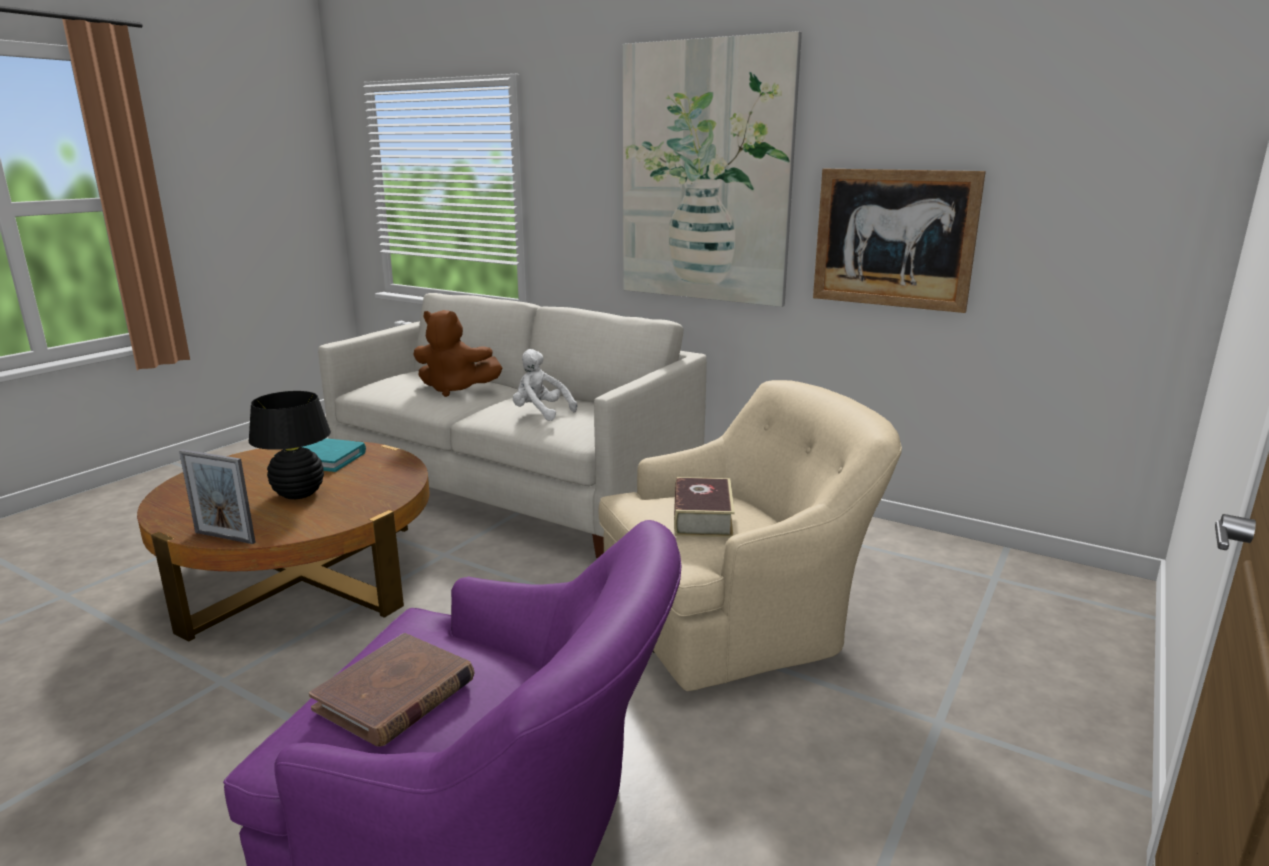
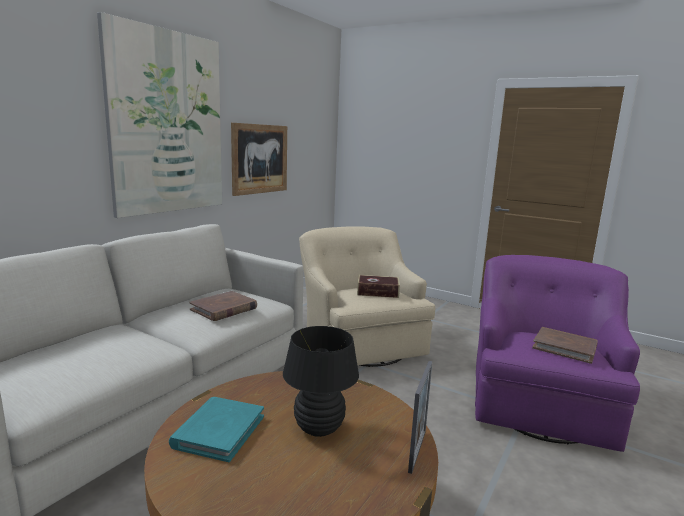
camera: 90 degrees left, 5 degrees down
brown plush toy [413,310,502,397] -> none
white plush toy [513,349,577,421] -> brown book [189,291,257,321]

